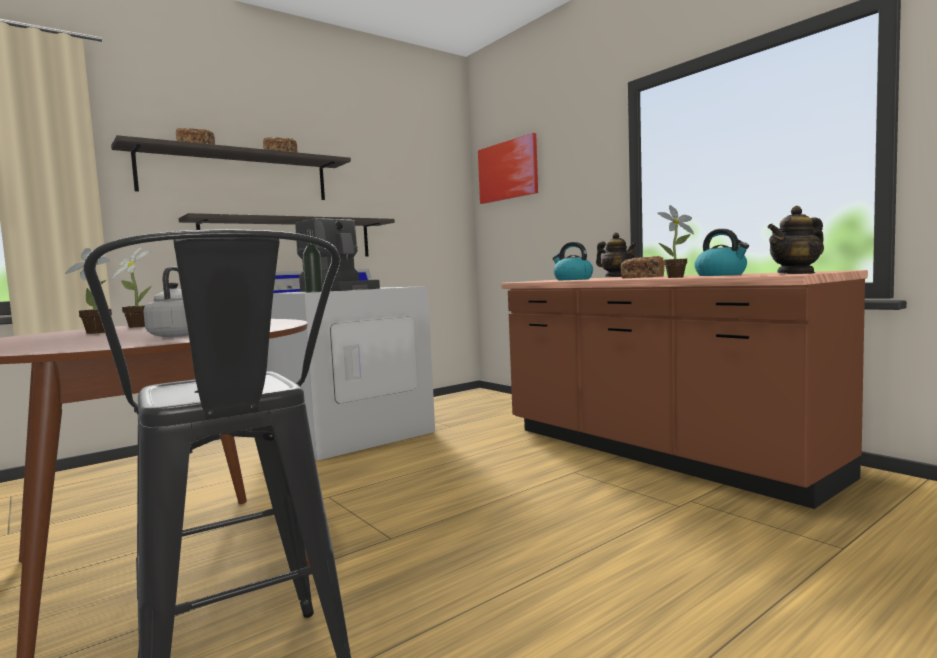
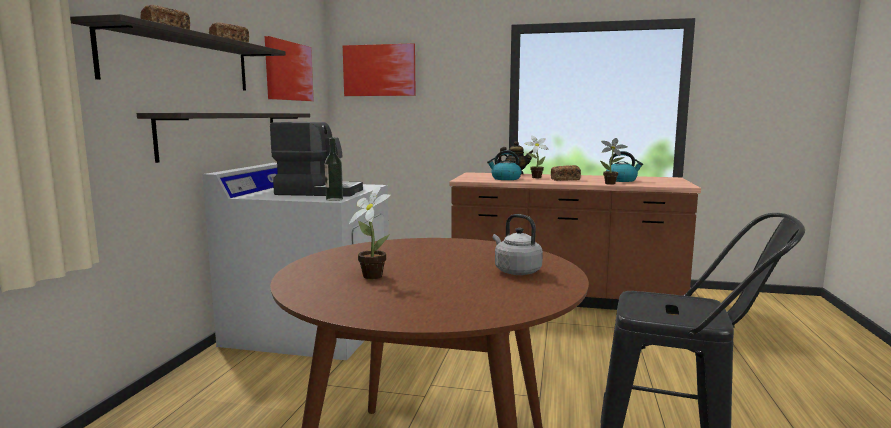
camera: 40 degrees left, 5 degrees up
potted plant [111,247,152,328] -> potted plant moved to [525,135,549,178]
teapot [767,206,824,274] -> none
none -> picture [265,36,314,101]

